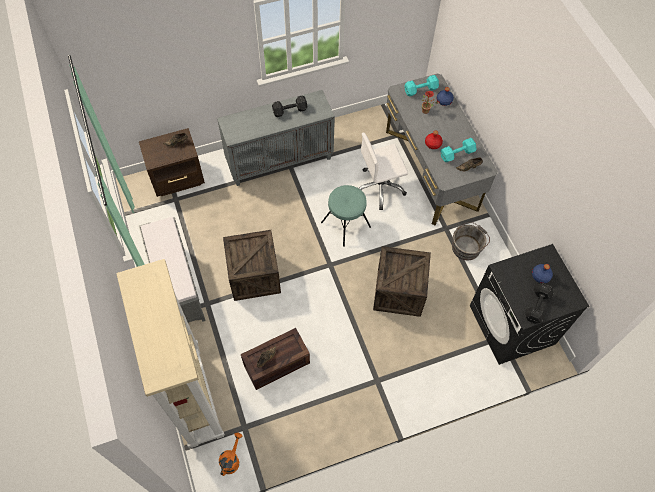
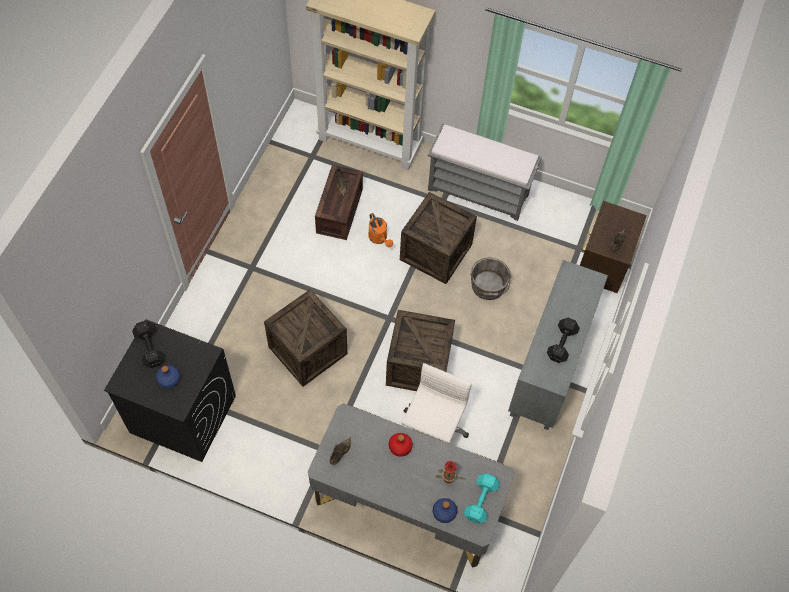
camera: 130 degrees right, 0 degrees up
orange watering can [219,433,242,476] -> orange watering can moved to [368,213,393,247]
turquoise stool [321,185,371,247] -> crate [386,310,455,391]
turquoise dumbbell [440,138,476,162] -> none
grey bucket [452,222,490,260] -> grey bucket moved to [470,257,511,300]

